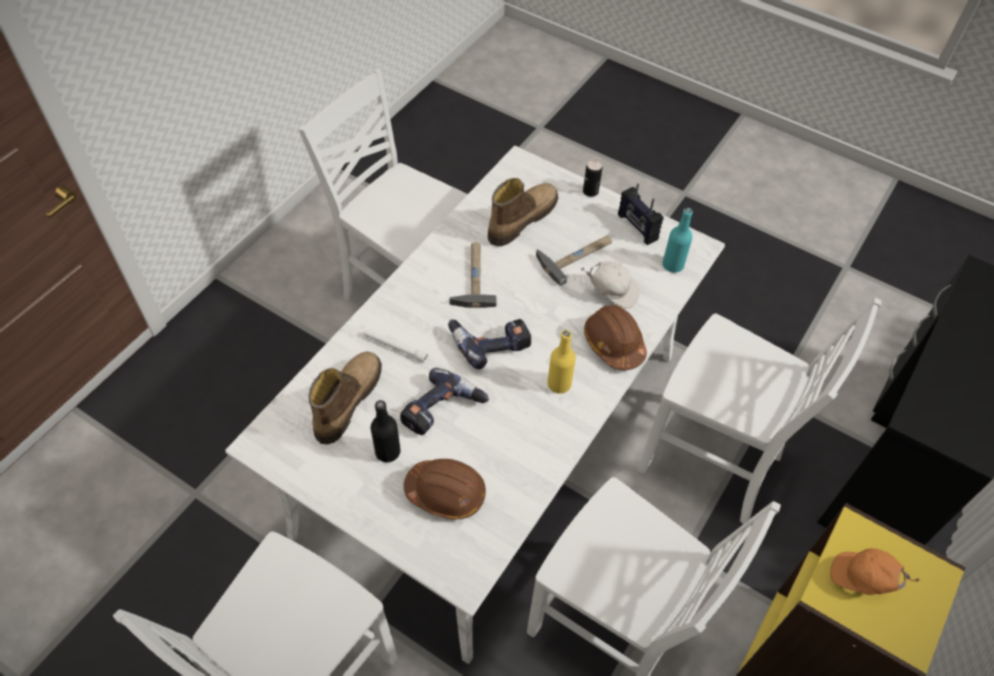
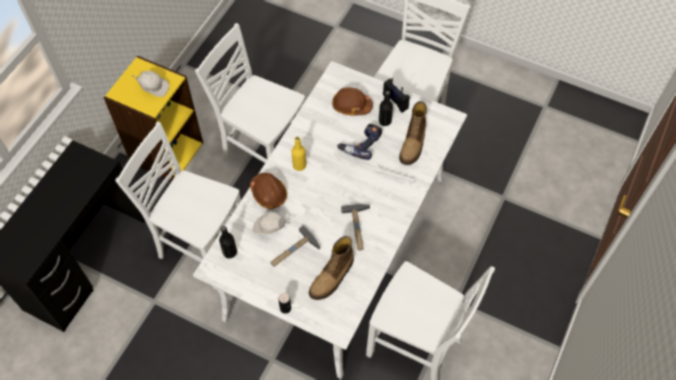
camera: 175 degrees right, 5 degrees up
power drill [448,319,531,369] -> none
radio [618,183,664,245] -> radio moved to [383,78,410,113]
turquoise bottle [662,208,693,273] -> black bottle [219,226,237,258]
orange cap [830,548,919,595] -> white cap [132,71,169,97]

